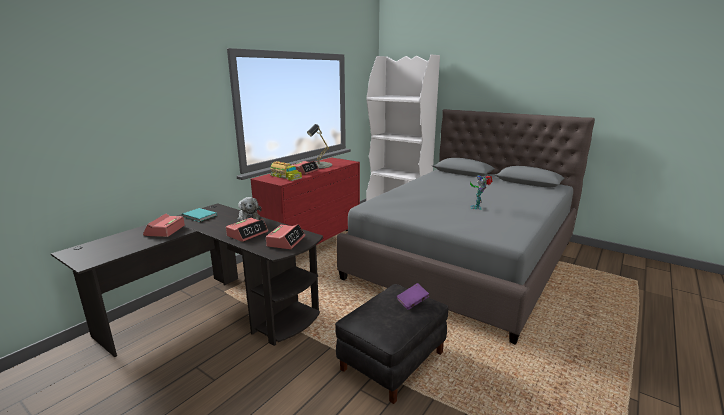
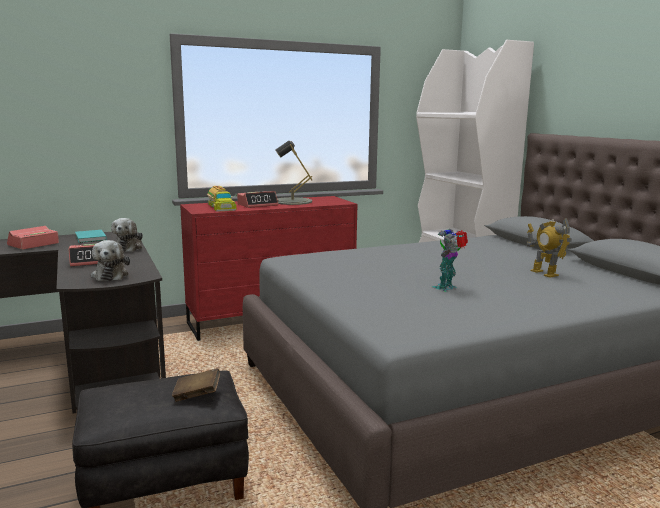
camera: 30 degrees right, 5 degrees down
alarm clock [266,224,305,249] -> plush toy [91,240,130,281]
purple book [396,283,429,310] -> brown book [172,368,220,402]
none -> toy robot [527,218,572,278]

